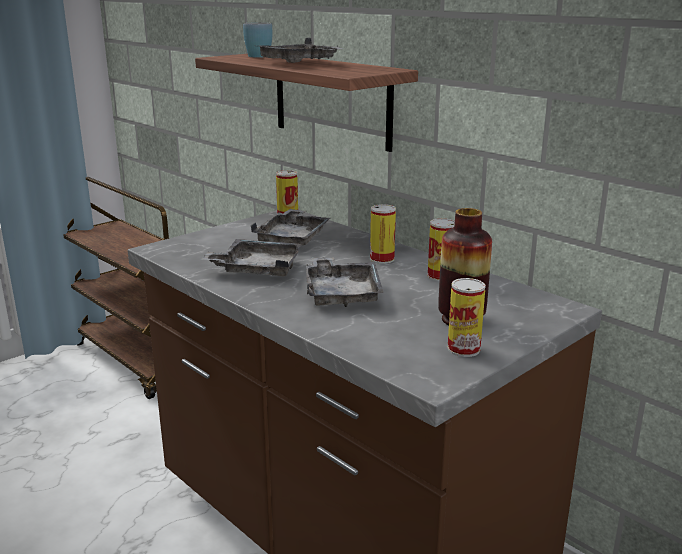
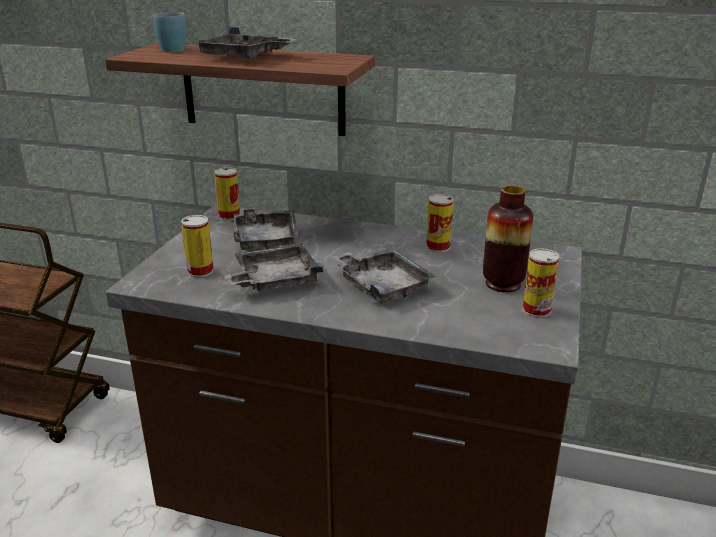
camera: 30 degrees left, 5 degrees up
can [370,204,396,264] -> can moved to [181,215,214,277]

